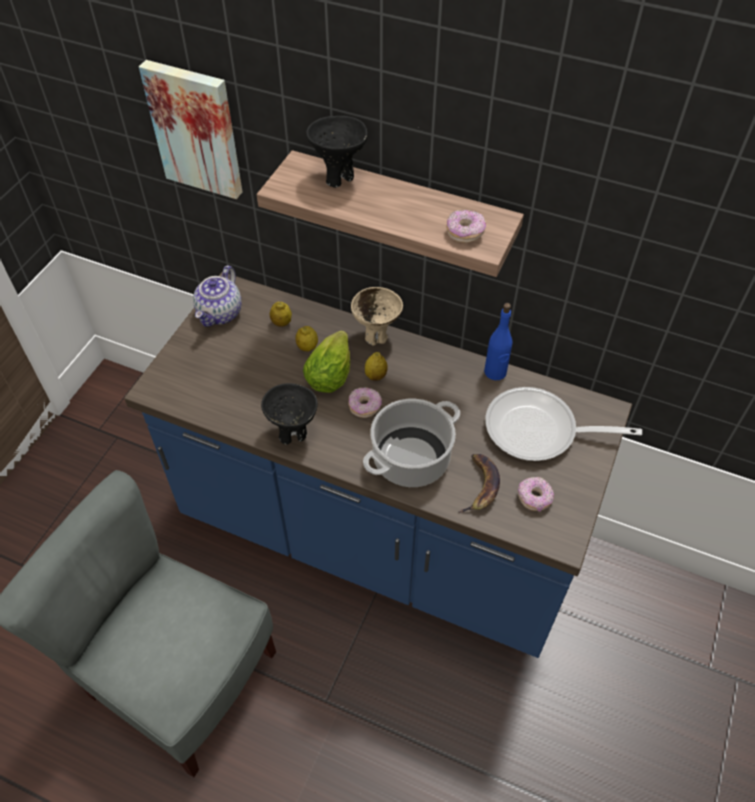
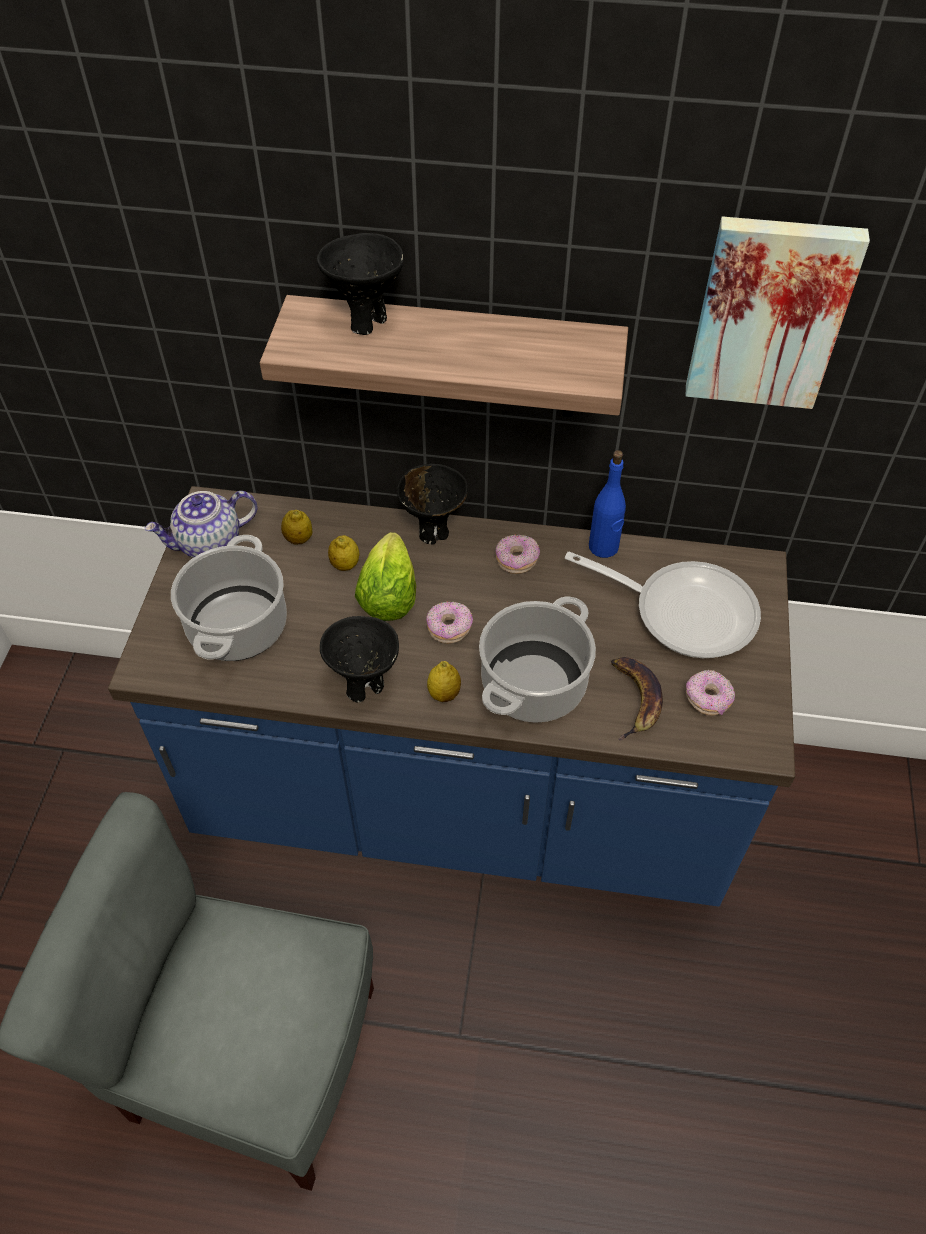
camera: 15 degrees left, 0 degrees up
picture [139,60,242,199] -> picture moved to [686,216,870,409]
teapot [193,265,242,327] -> teapot turned 60 degrees clockwise [145,491,257,558]
beige bowl [351,287,403,346] -> black bowl [397,464,468,545]
lemon [365,352,388,381] -> lemon moved to [427,661,461,702]
donut [446,210,486,243] -> donut moved to [496,534,540,574]
frying pan [485,387,642,461] -> frying pan turned 150 degrees counterclockwise [565,552,761,658]
none -> cooking pot [171,535,287,661]

